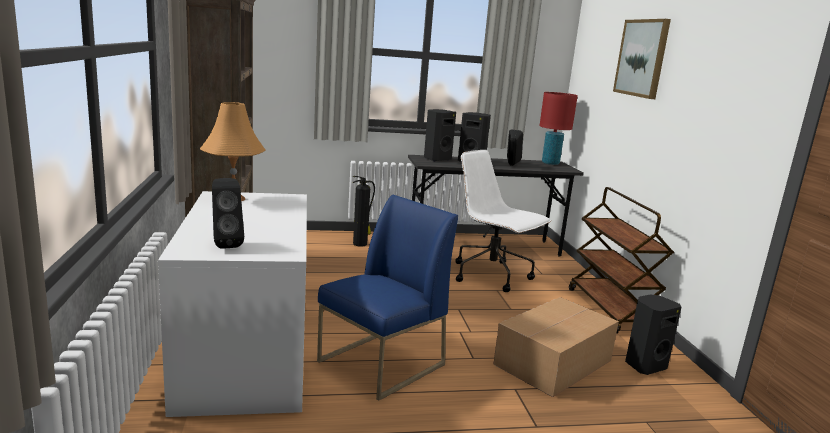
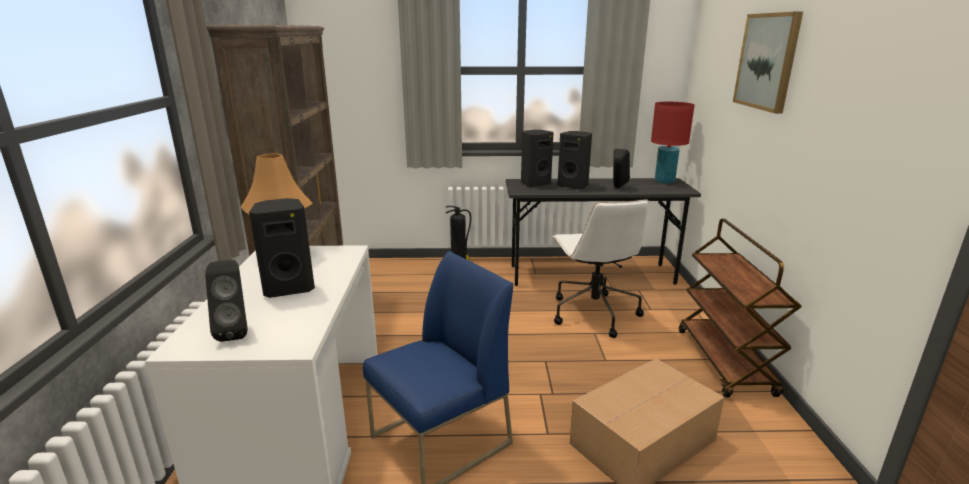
camera: 10 degrees right, 5 degrees up
white office chair [455,150,551,292] -> white office chair turned 150 degrees counterclockwise [552,199,649,338]
black speaker [625,295,681,375] -> black speaker moved to [249,198,315,298]

